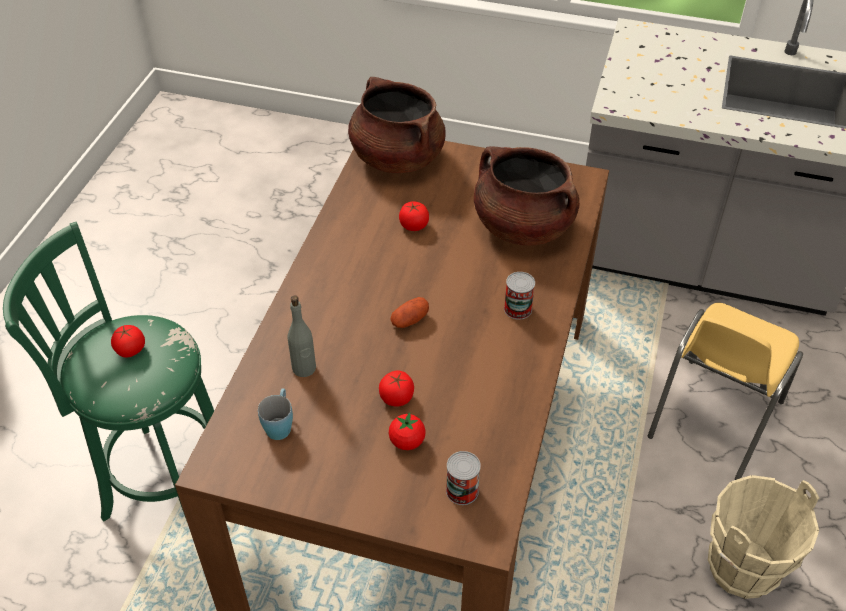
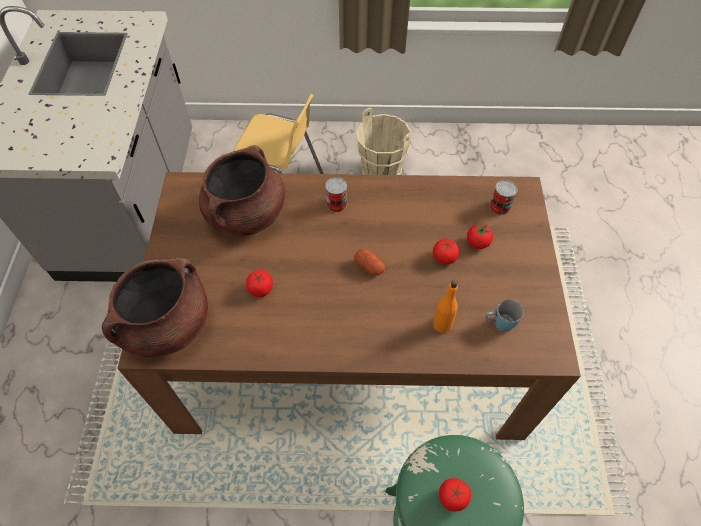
camera: 105 degrees left, 10 degrees up
grey bottle [287,295,316,377] -> orange bottle [433,280,458,333]

